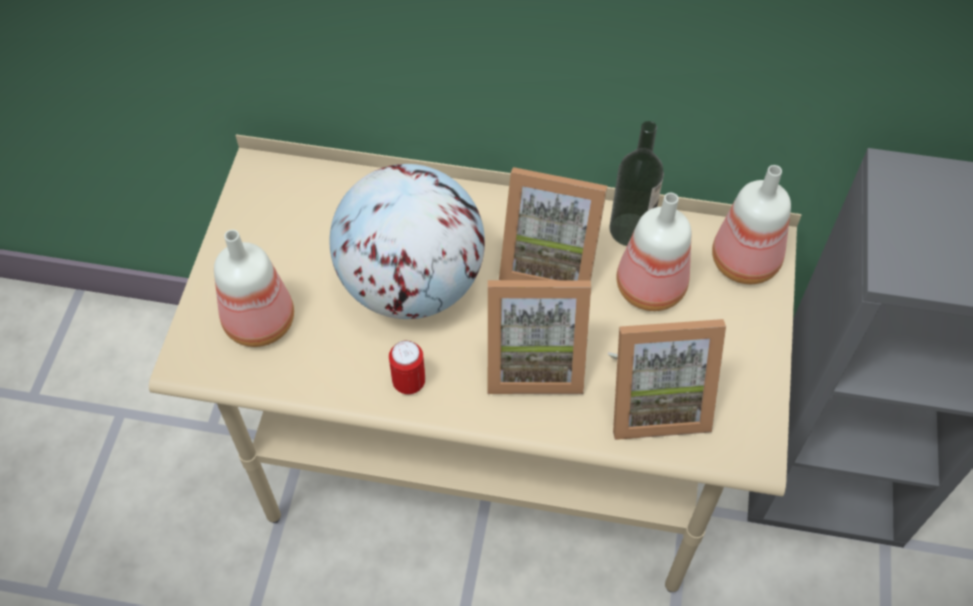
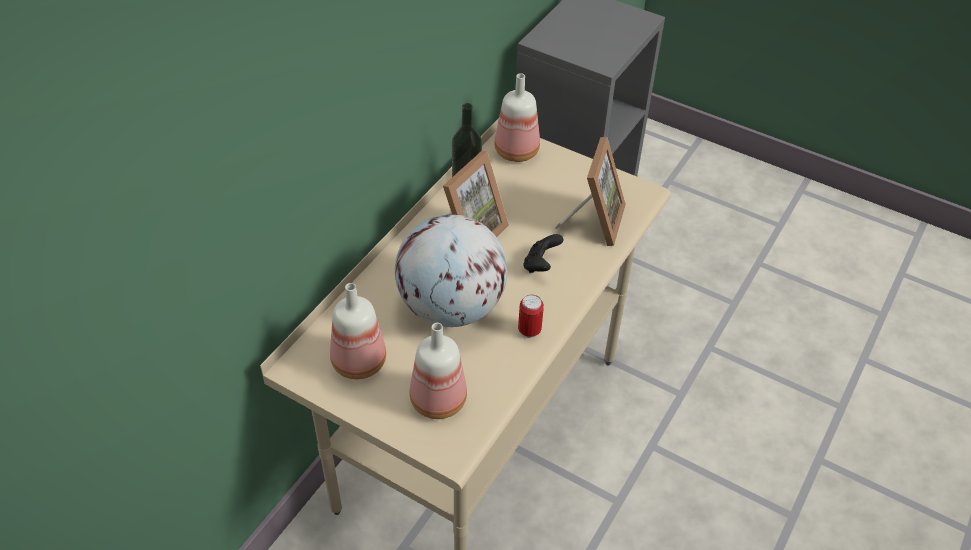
camera: 70 degrees left, 10 degrees down
picture frame [488,280,591,394] -> black game controller [523,234,563,273]
bottle [616,193,692,311] -> bottle moved to [330,283,386,379]

